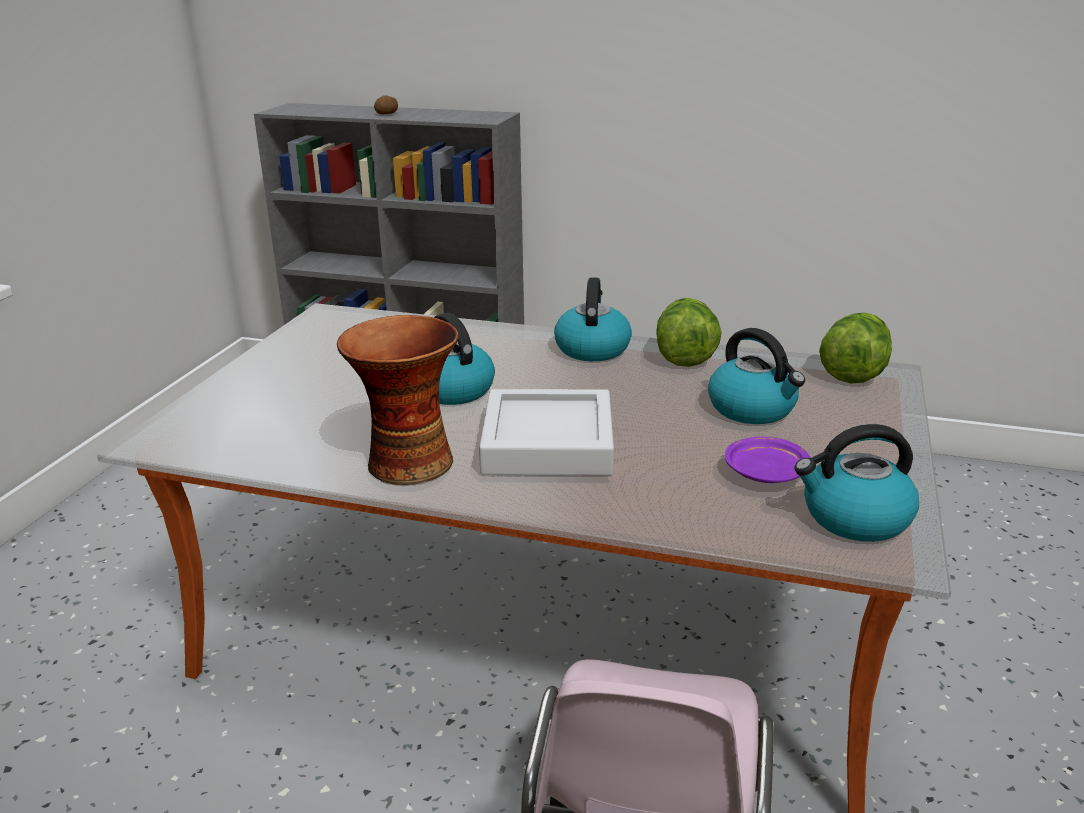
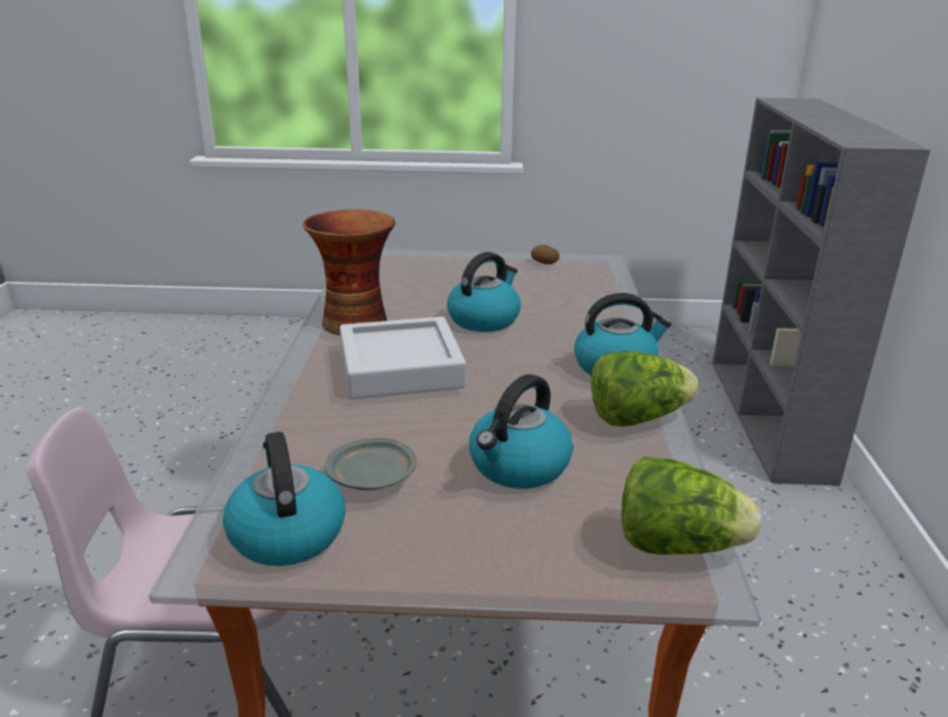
camera: 75 degrees right, 0 degrees up
potato [374,95,398,114] -> potato moved to [531,245,560,264]
purple plate [725,437,811,483] -> grey plate [325,438,417,490]

